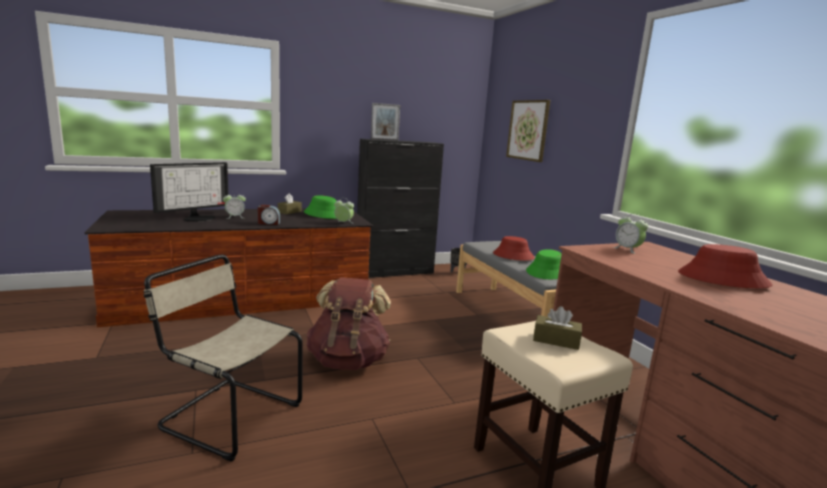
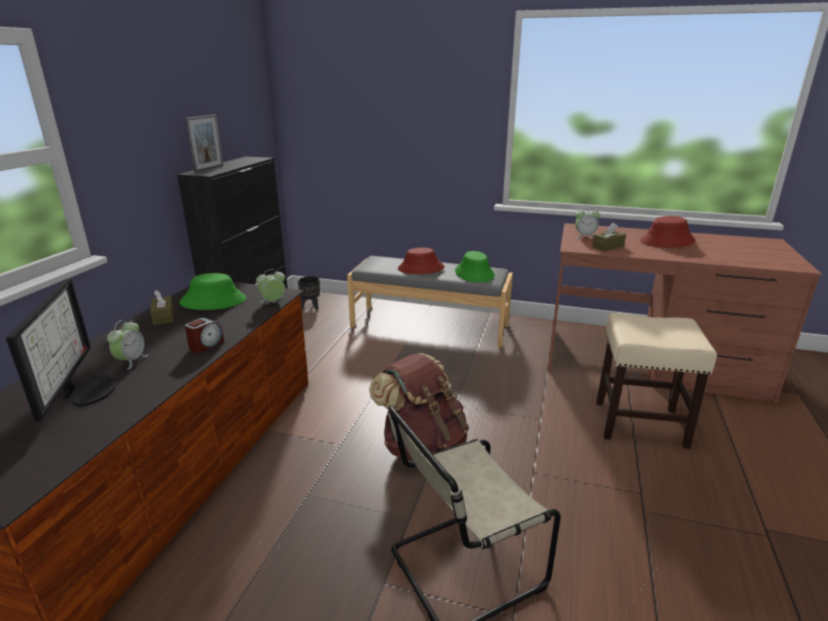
camera: 50 degrees left, 10 degrees up
picture [506,100,550,162] -> none
brown tissue box [533,306,582,350] -> brown tissue box moved to [592,223,626,251]

